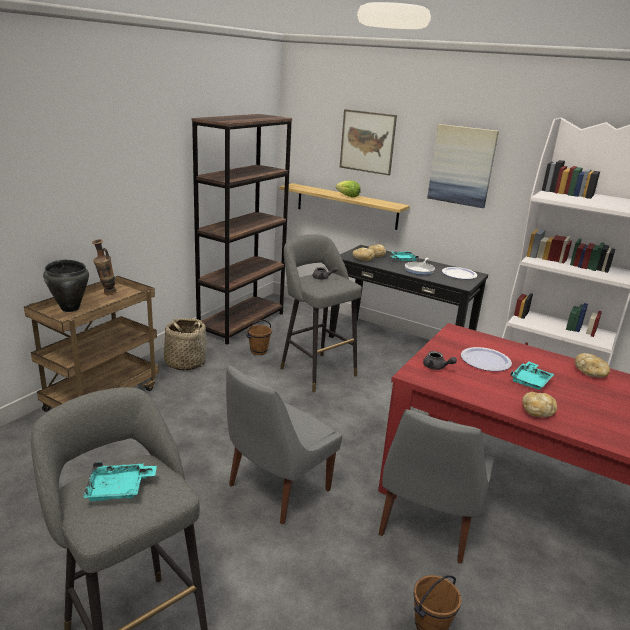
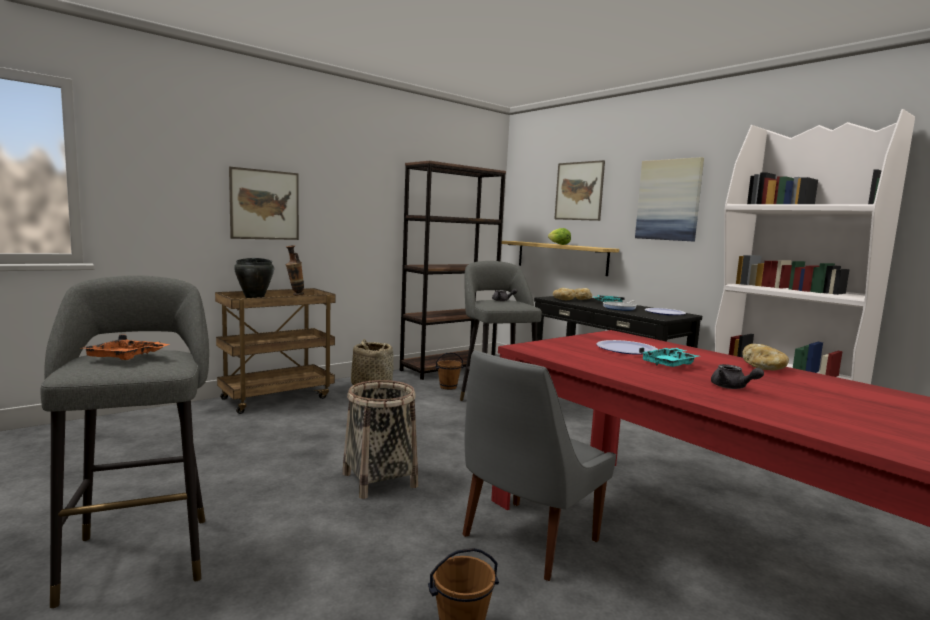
camera: 20 degrees right, 15 degrees down
turquoise tray [83,462,157,501] -> orange tray [81,335,170,360]
grey chair [226,365,342,524] -> basket [343,380,418,499]
grey teapot [423,351,457,370] -> grey teapot moved to [711,364,764,389]
bread [522,392,557,417] -> none
none -> picture [229,167,299,240]

